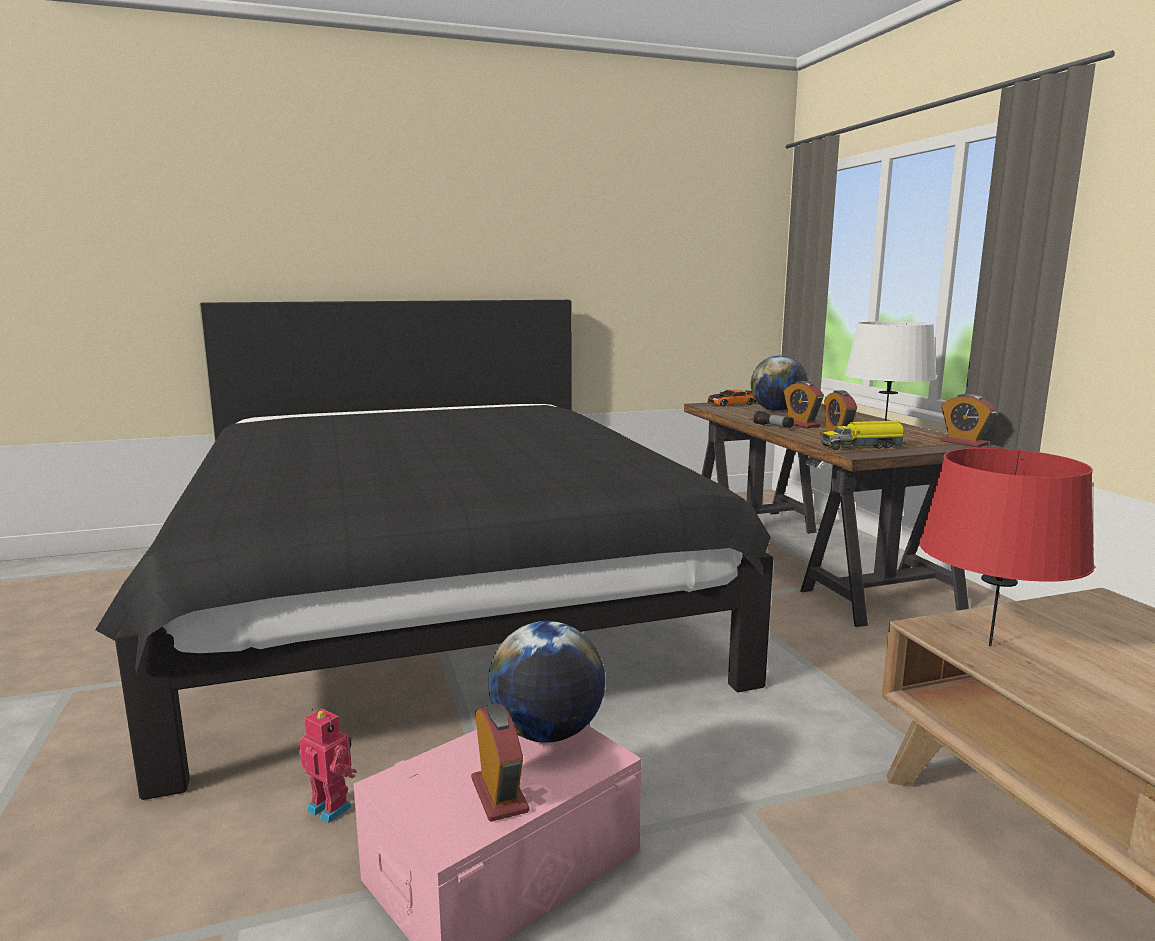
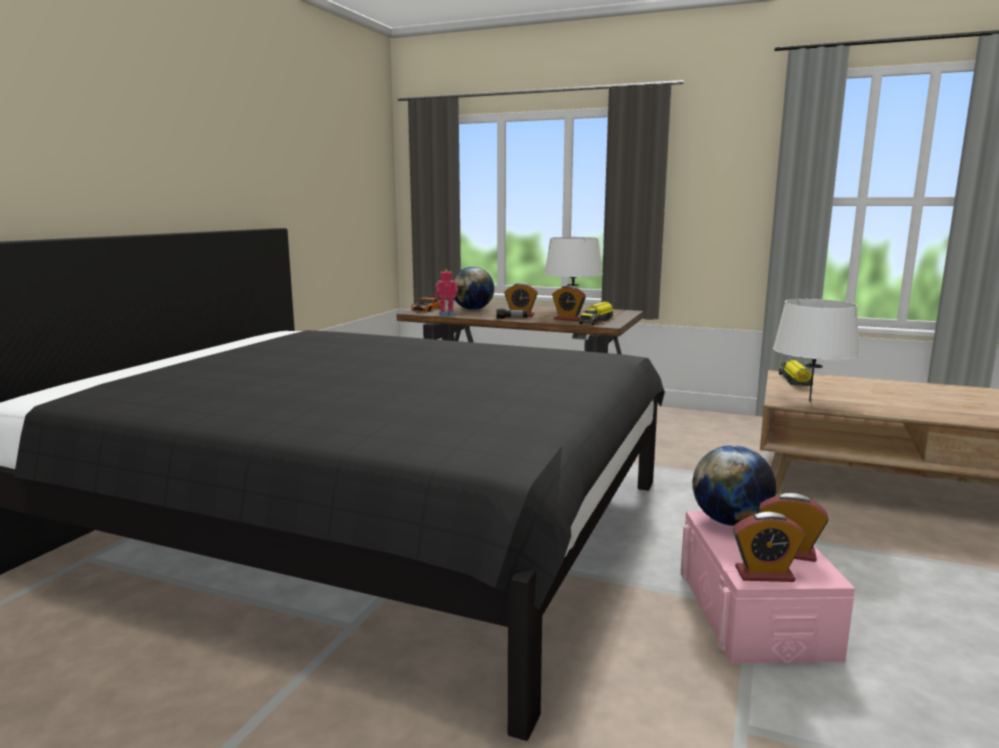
camera: 50 degrees left, 0 degrees up
toy robot [299,709,357,823] -> toy robot moved to [435,270,458,316]
red table lamp [919,448,1095,647] -> white table lamp [773,299,860,402]
alarm clock [941,394,997,447] -> alarm clock moved to [733,512,806,582]
none -> toy truck [779,360,812,386]

